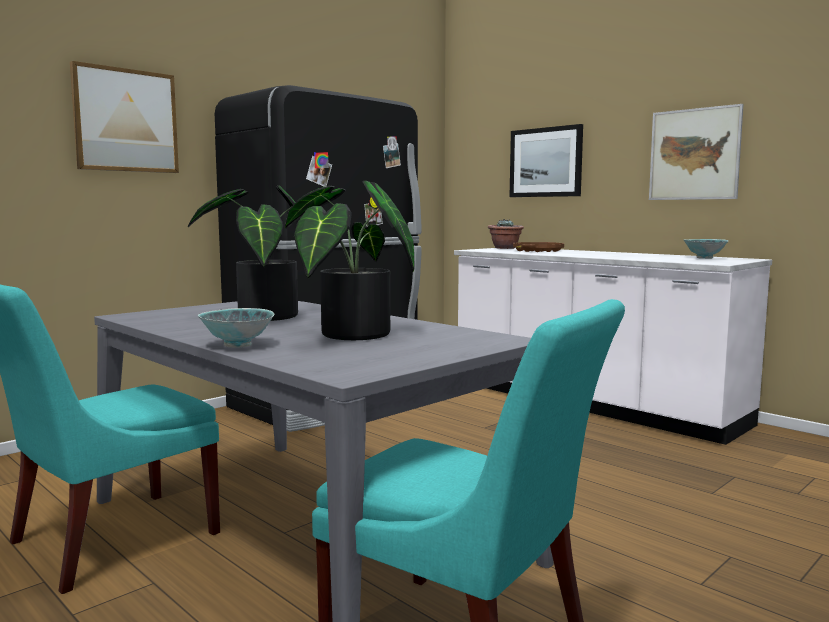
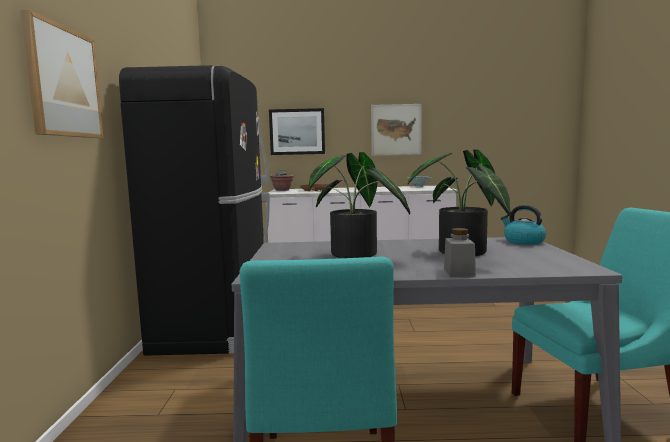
camera: 45 degrees left, 0 degrees up
bowl [198,308,275,348] -> grey jar [444,228,476,277]
none -> kettle [501,205,546,245]

